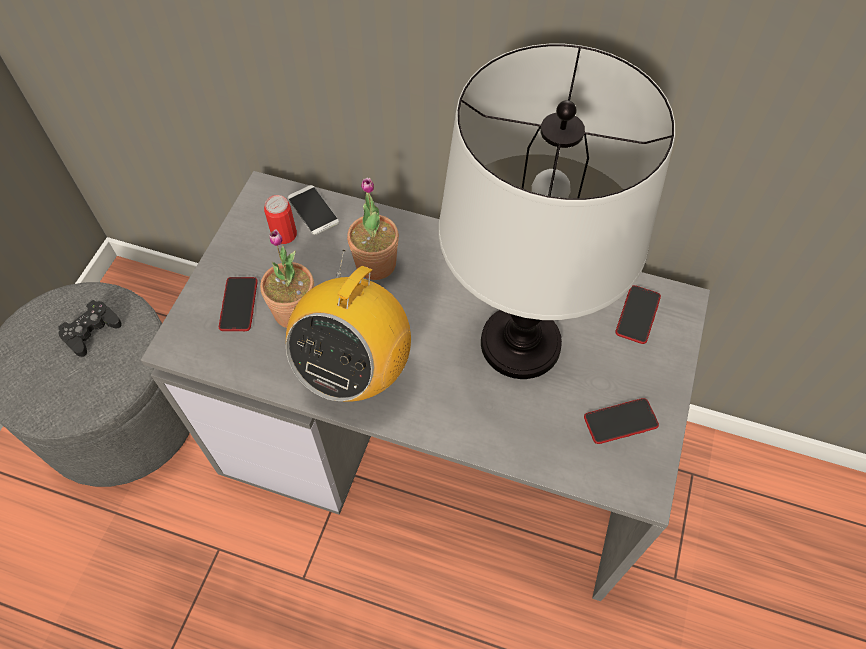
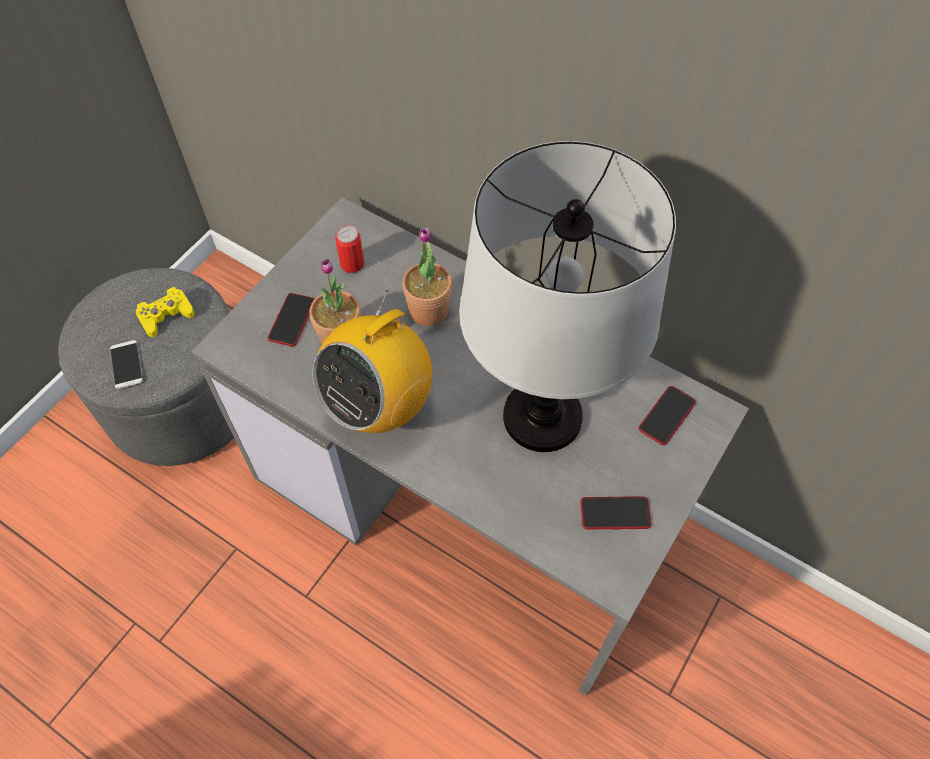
camera: 15 degrees right, 0 degrees up
black game controller [58,300,122,357] -> yellow game controller [136,287,194,337]
phone [288,185,339,235] -> phone moved to [110,340,143,389]

